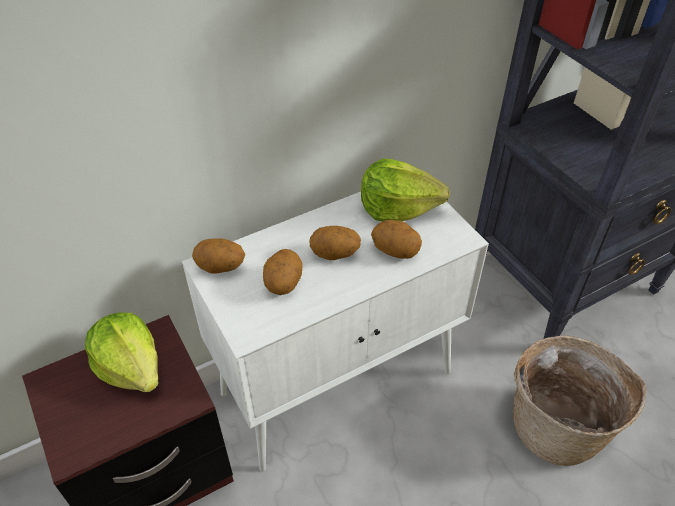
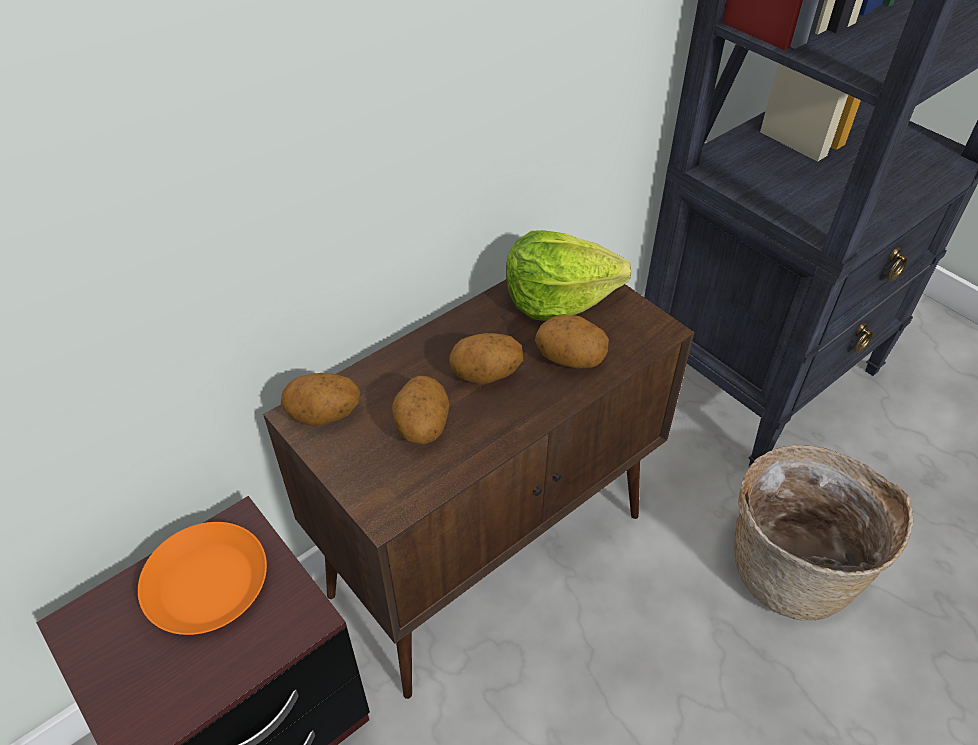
camera: 10 degrees left, 0 degrees up
lettuce [85,312,159,392] -> orange plate [138,522,267,635]
white cabinet [182,192,489,472] -> brown cabinet [263,279,694,699]

